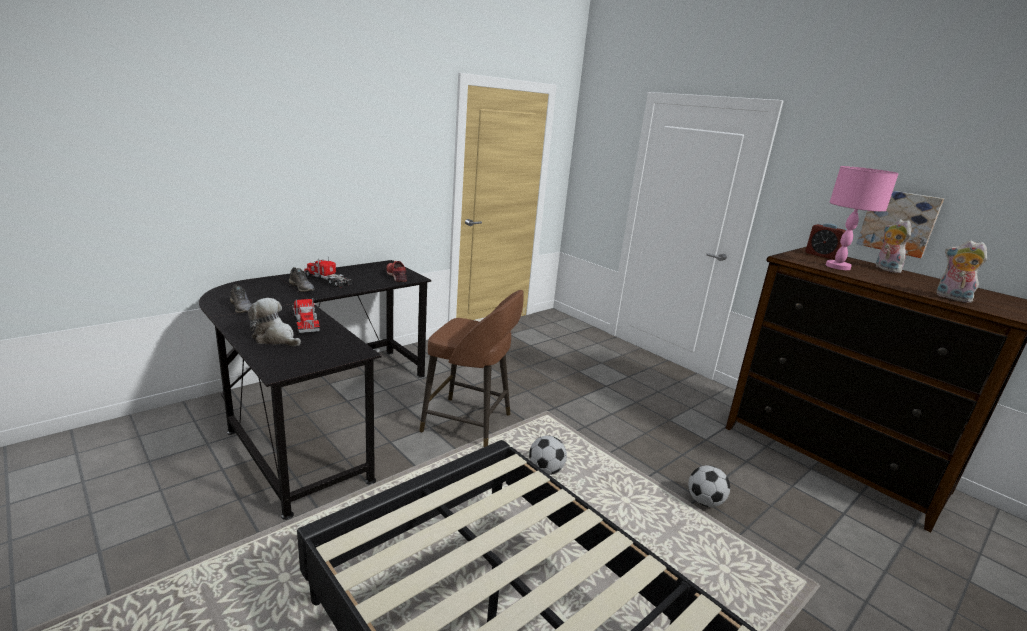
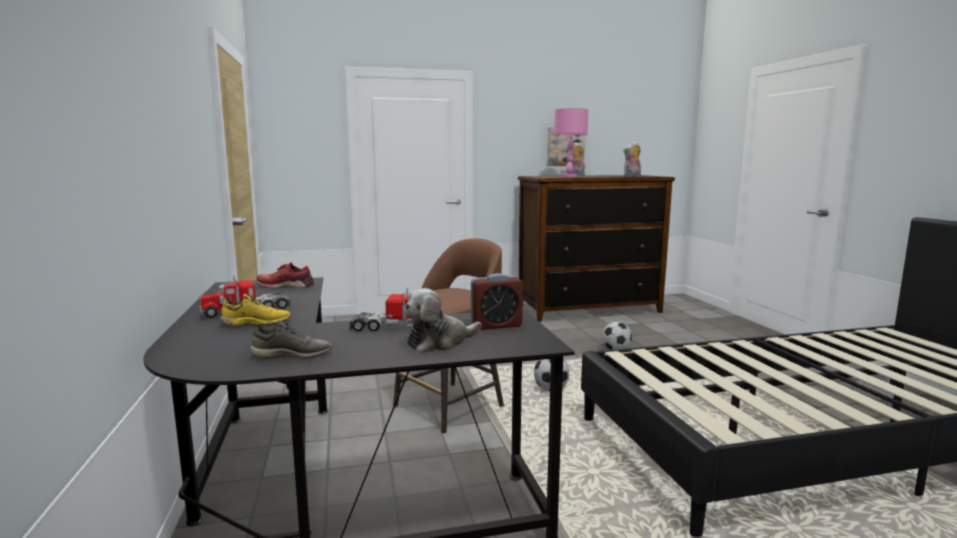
camera: 60 degrees left, 10 degrees down
grey shoe [289,267,315,292] -> yellow shoe [220,294,291,326]
alarm clock [805,223,846,260] -> alarm clock moved to [471,273,523,330]

